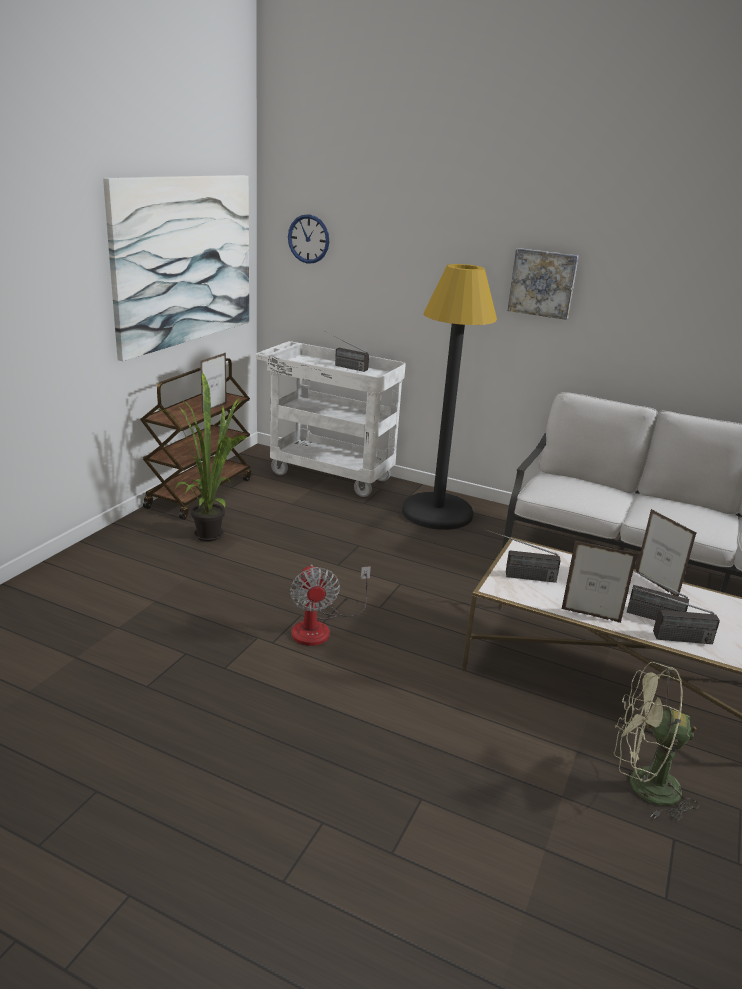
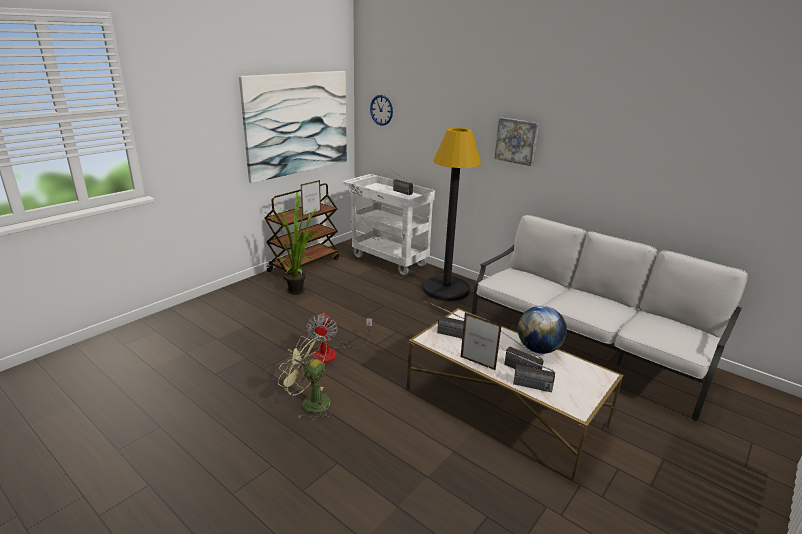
camera: 15 degrees right, 0 degrees up
green fan [614,662,699,820] -> green fan moved to [278,332,332,421]
picture frame [636,509,697,596] -> globe [518,306,567,354]

